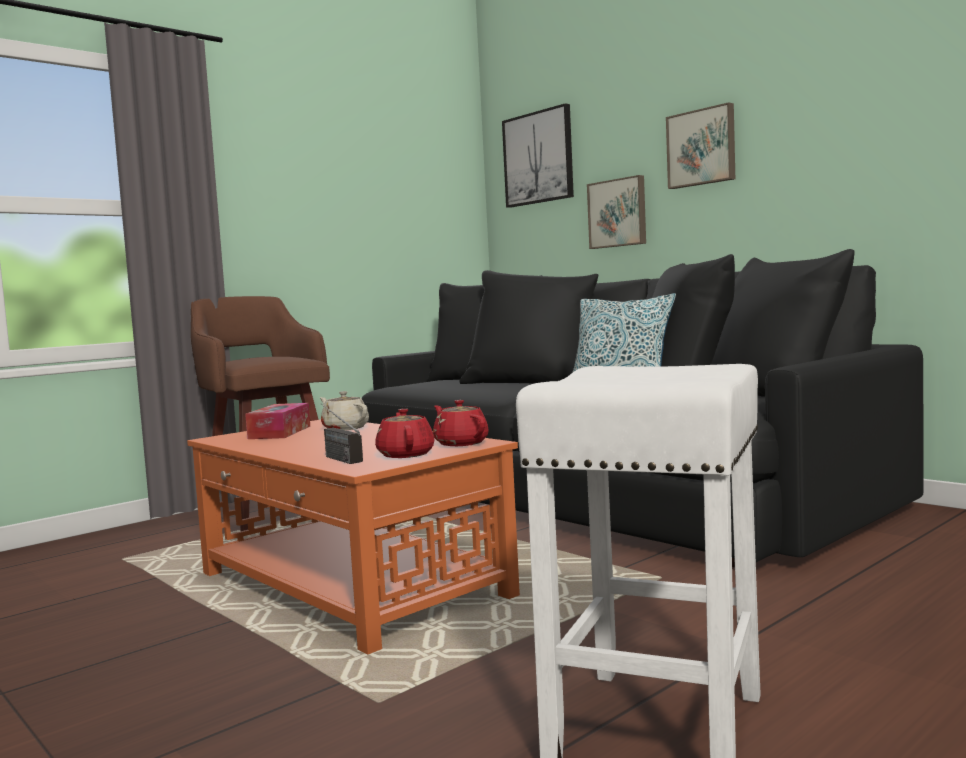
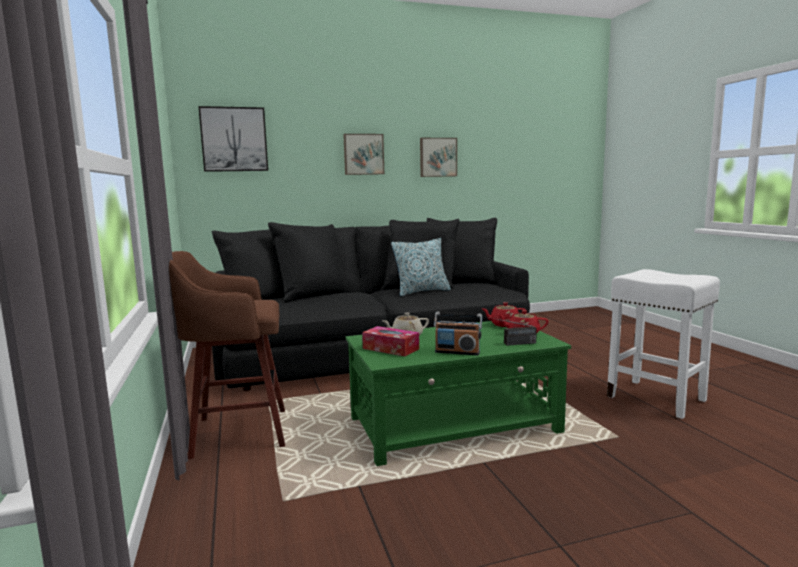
camera: 65 degrees left, 5 degrees up
orange coffee table [187,420,520,654] -> green coffee table [346,321,571,466]
picture [587,175,646,249] -> picture moved to [420,138,457,177]
none -> radio [434,312,482,355]

